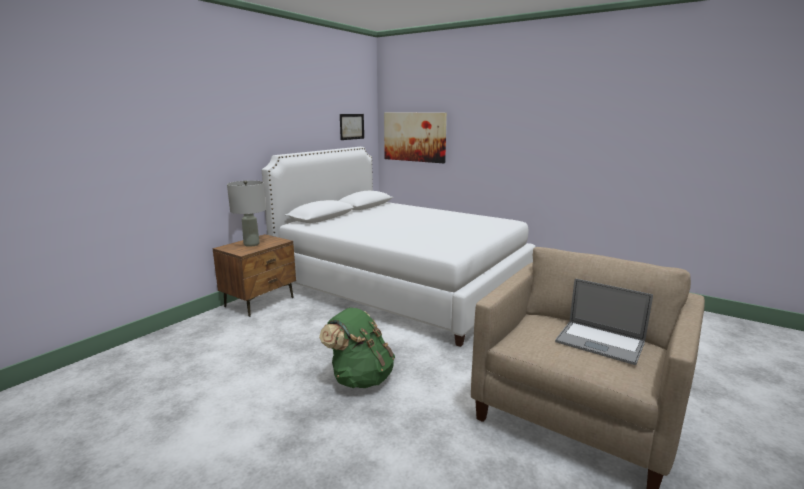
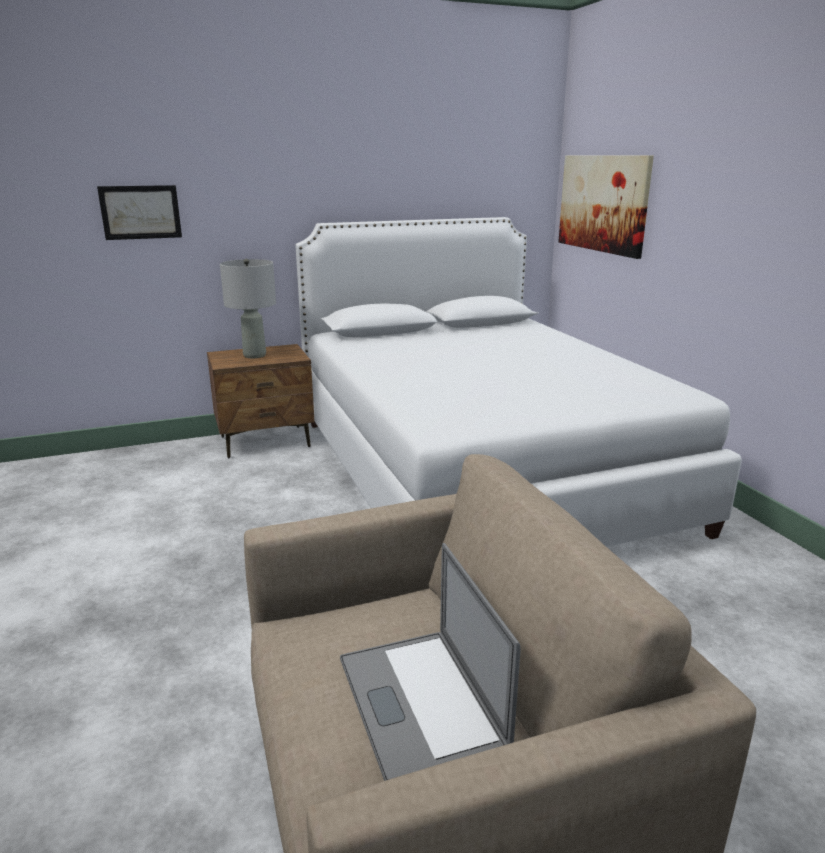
camera: 35 degrees right, 5 degrees up
green backpack [319,307,395,388] -> none
picture [340,114,364,140] -> picture moved to [97,185,182,240]

